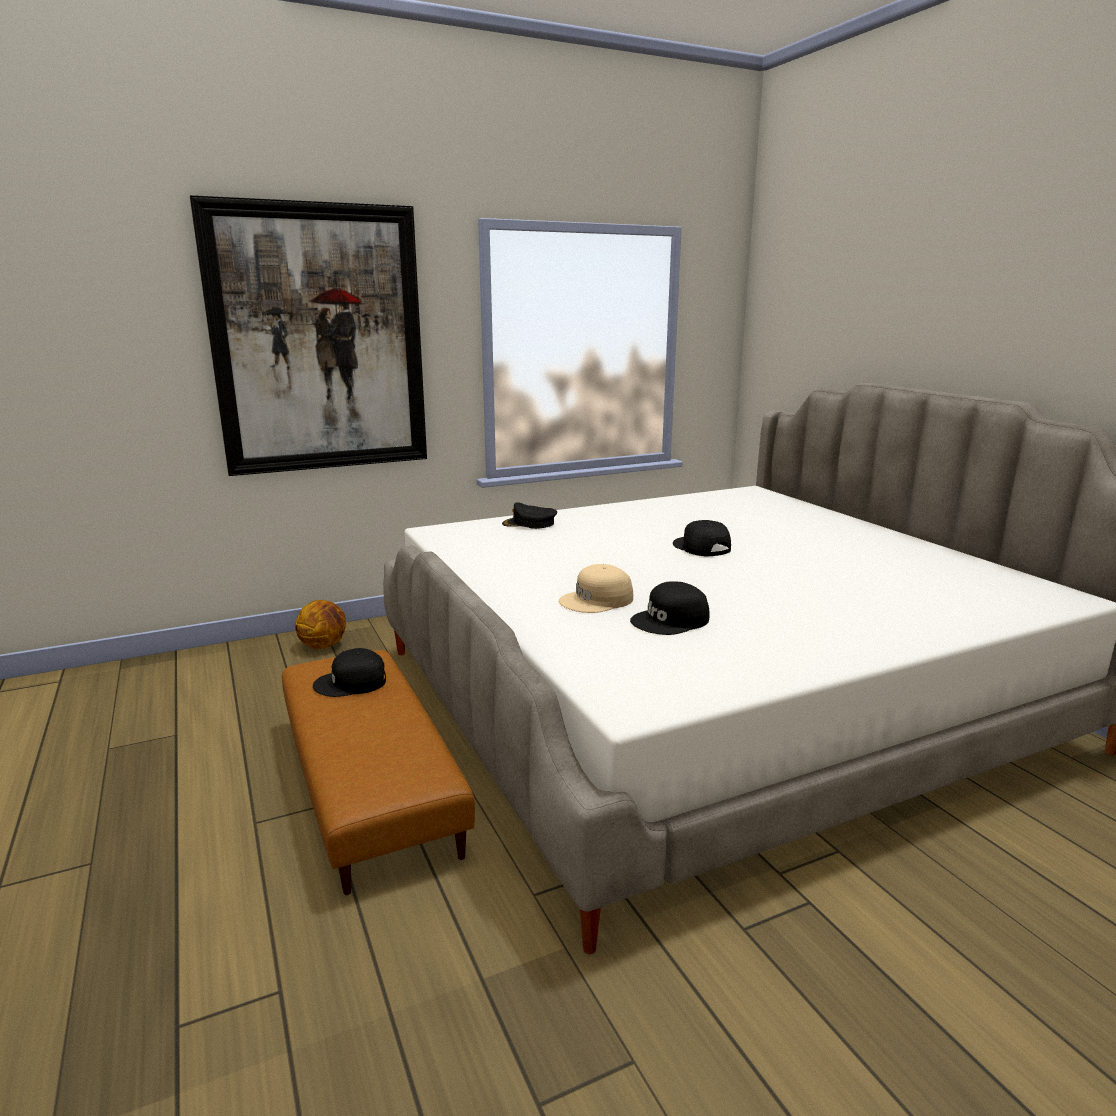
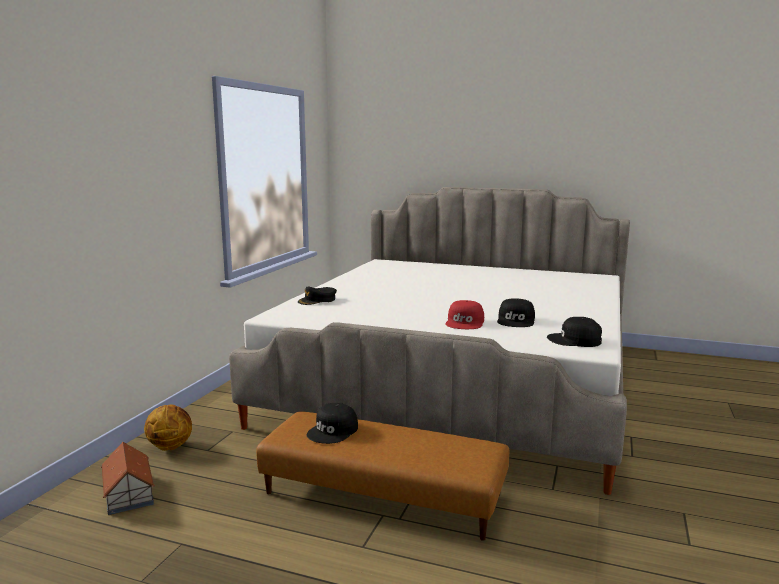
camera: 45 degrees left, 5 degrees down
picture [190,195,427,476] -> none
beige cap [559,564,633,613] -> red cap [445,300,484,329]
black cap [673,520,731,557] -> black cap moved to [547,317,602,347]
none -> toy house [101,442,155,515]

